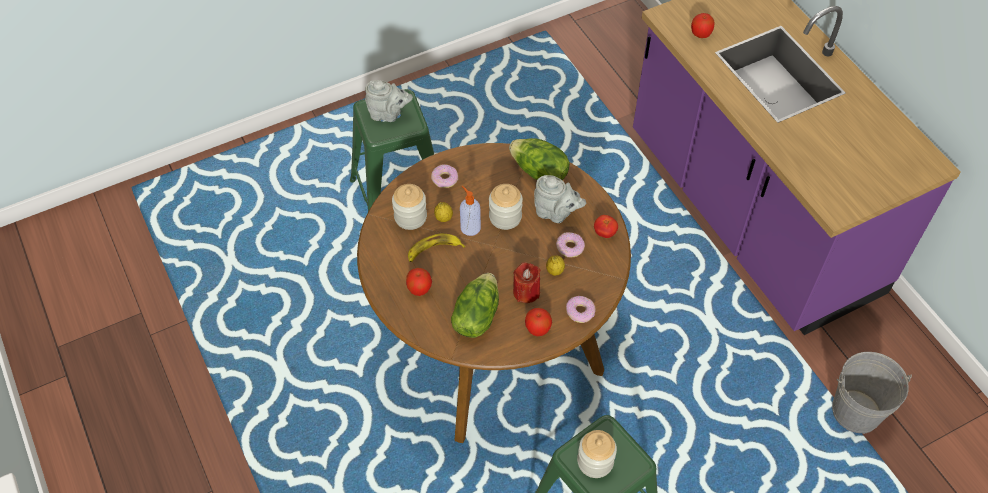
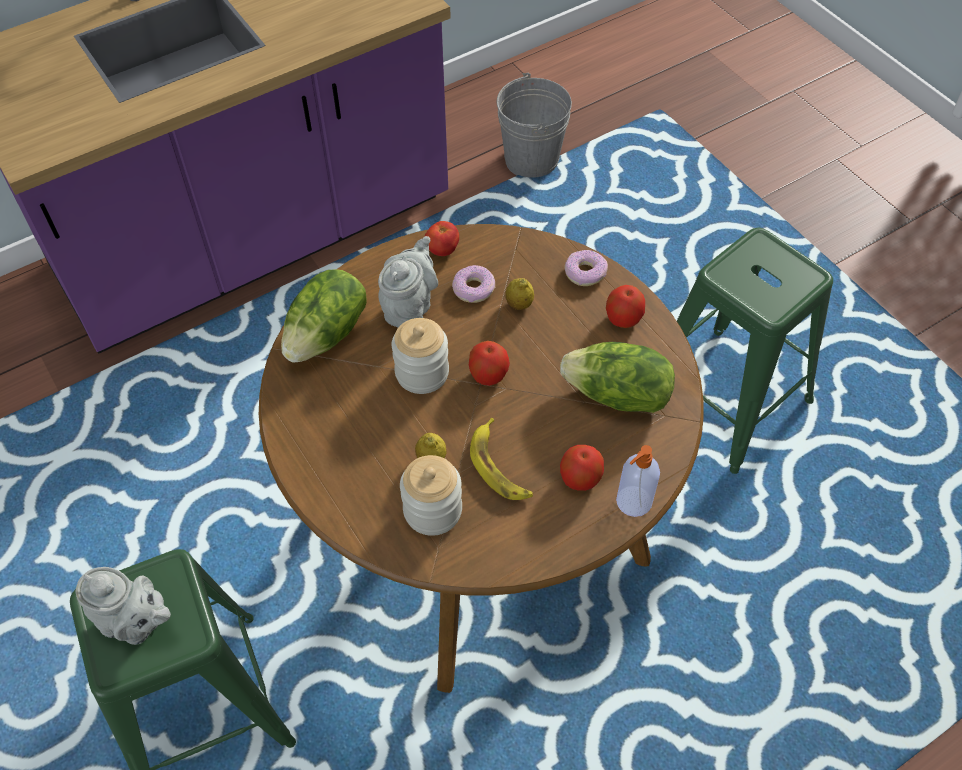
camera: 95 degrees left, 0 degrees up
grey teapot [365,80,413,122] -> grey teapot turned 105 degrees clockwise [75,567,171,645]
donut [431,164,458,188] -> none
soap dispenser [460,186,481,236] -> soap dispenser moved to [616,445,660,517]
red candle [513,263,541,303] -> none
jar [577,430,617,478] -> none
apple [691,13,715,38] -> apple moved to [469,341,510,386]

